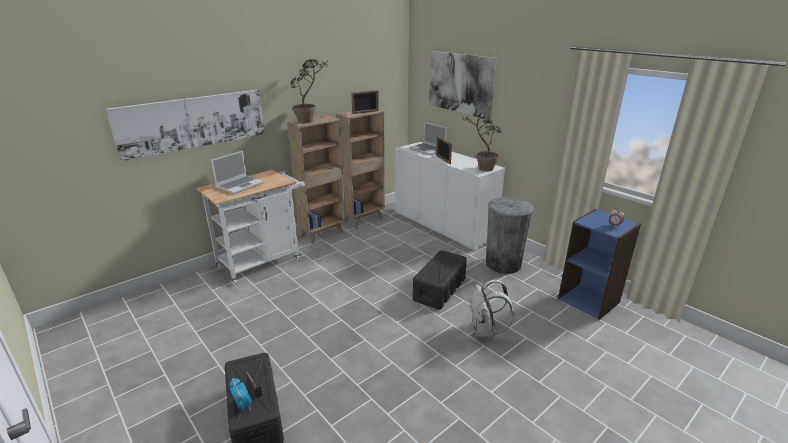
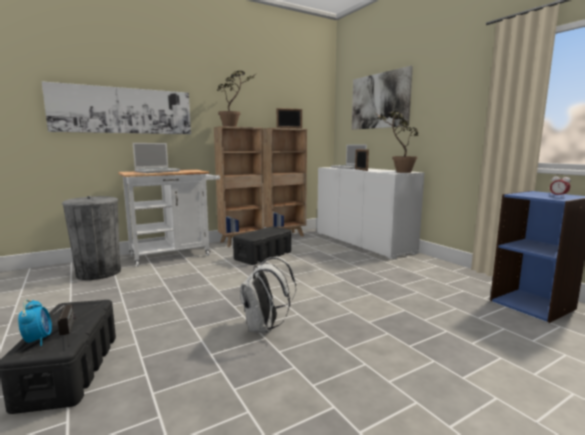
camera: 10 degrees right, 15 degrees down
black storage box [413,250,467,310] -> black storage box moved to [233,226,291,265]
white backpack [470,279,514,337] -> white backpack moved to [240,257,296,333]
grey trash can [486,197,534,274] -> grey trash can moved to [62,196,121,280]

